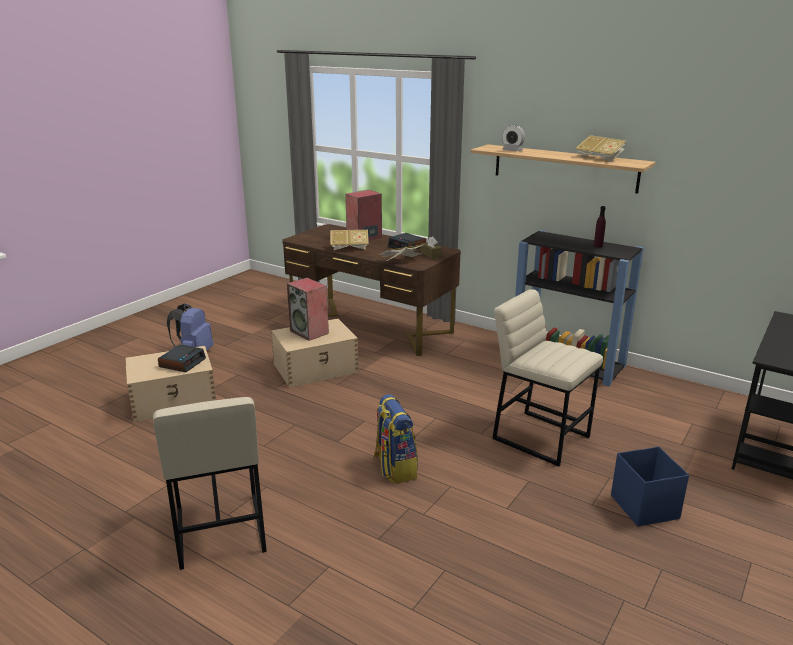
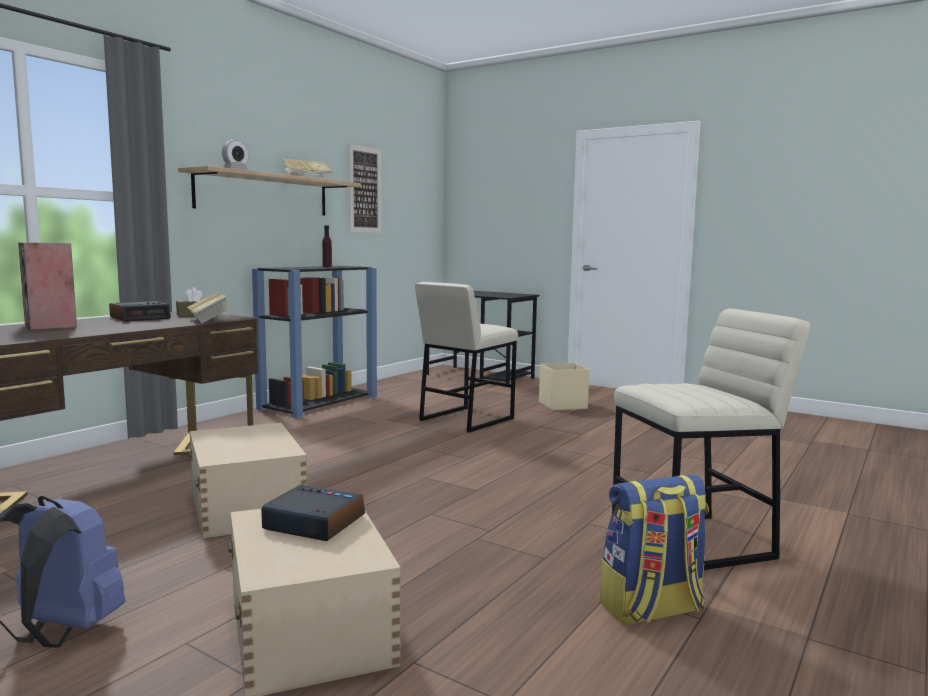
camera: 90 degrees left, 15 degrees down
speaker [287,278,329,341] -> none
book [330,230,369,250] -> none
backpack [373,394,418,484] -> backpack moved to [600,474,709,626]
blue storage box [611,446,689,527] -> beige storage box [539,363,589,411]
none -> picture [348,144,381,233]

